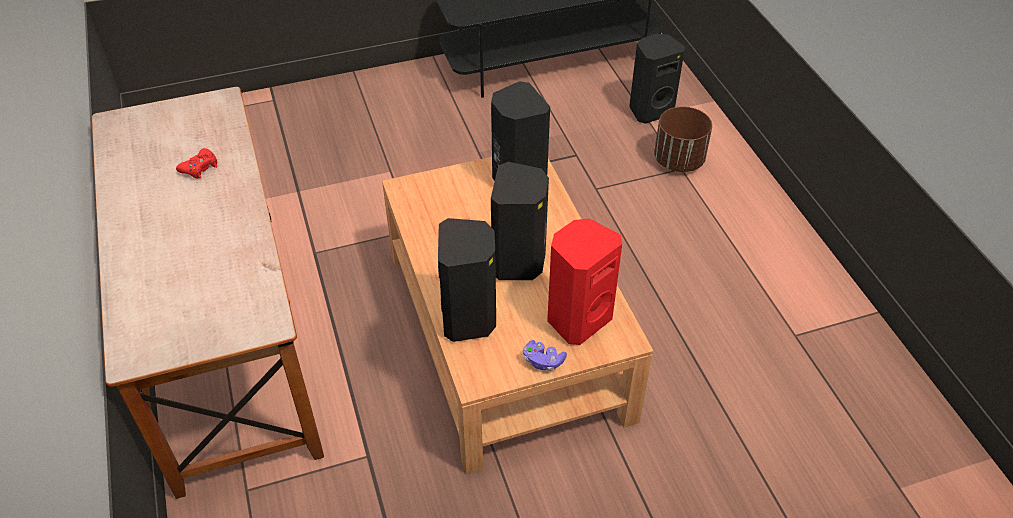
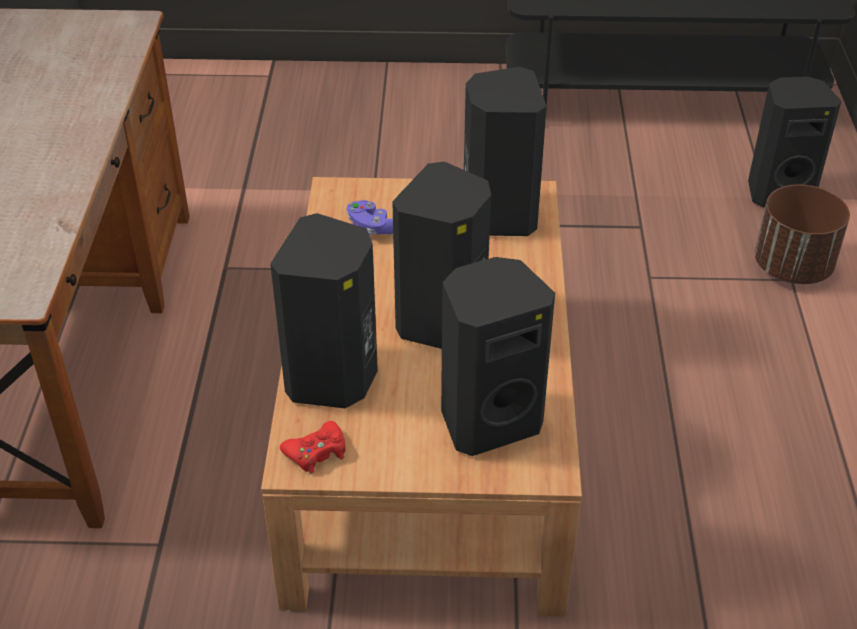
camera: 20 degrees right, 5 degrees down
red game controller [176,148,218,179] -> red game controller moved to [280,421,346,474]
purple game controller [523,340,567,371] -> purple game controller moved to [346,200,393,235]
red speaker [547,218,622,345] -> black speaker [441,257,555,456]

